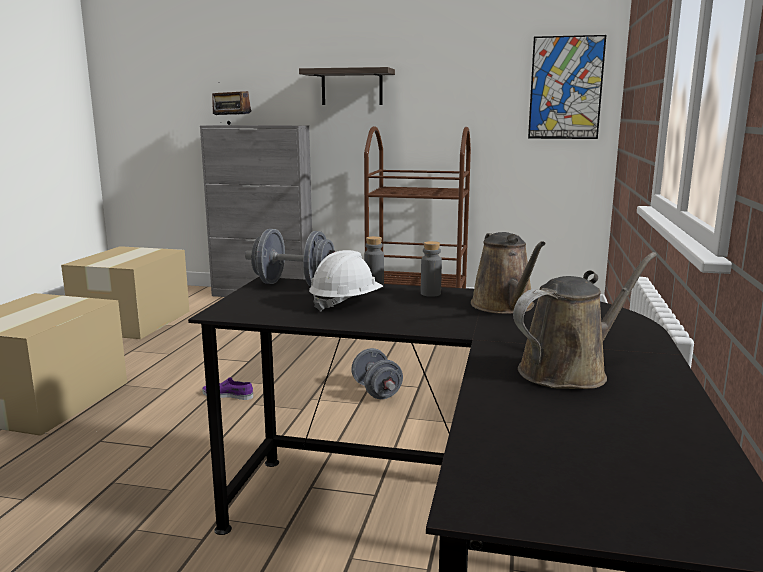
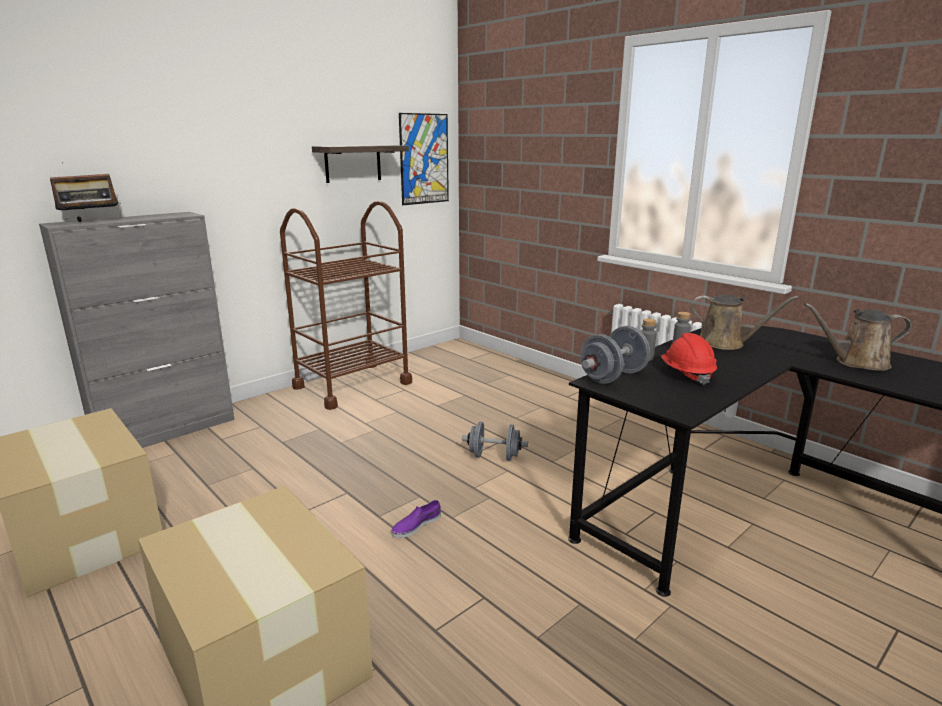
camera: 55 degrees left, 5 degrees up
shelf [299,67,395,105] -> shelf moved to [312,145,409,183]
white hard hat [309,250,383,312] -> red hard hat [661,333,717,385]
brown watering can [513,252,657,389] -> brown watering can turned 90 degrees counterclockwise [804,303,911,371]

